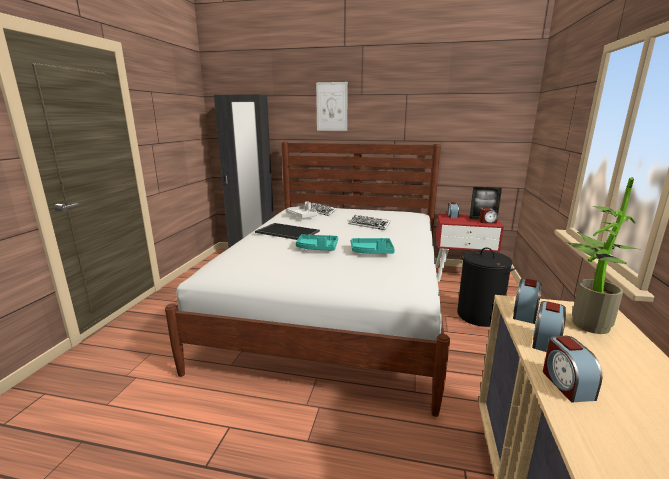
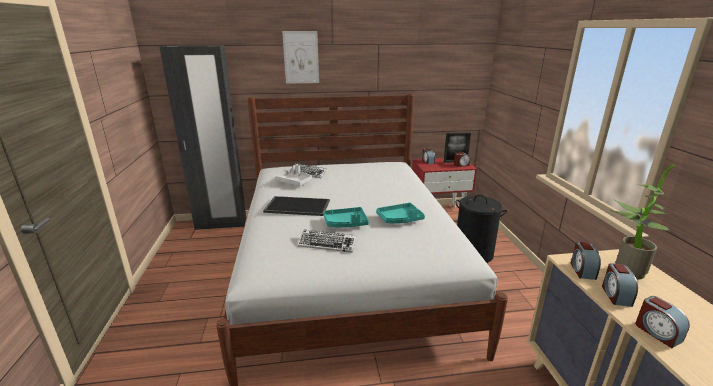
camera: 20 degrees left, 5 degrees up
keyboard [348,215,391,230] -> keyboard moved to [298,230,357,253]

